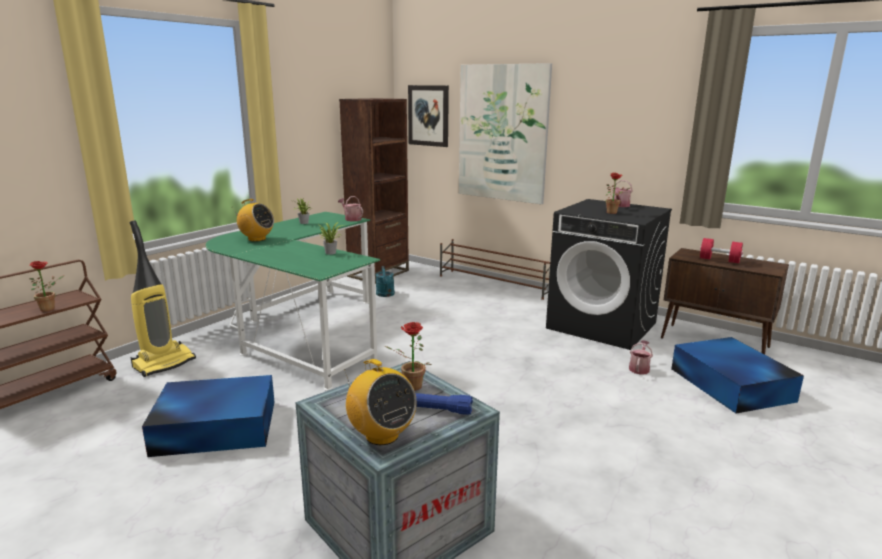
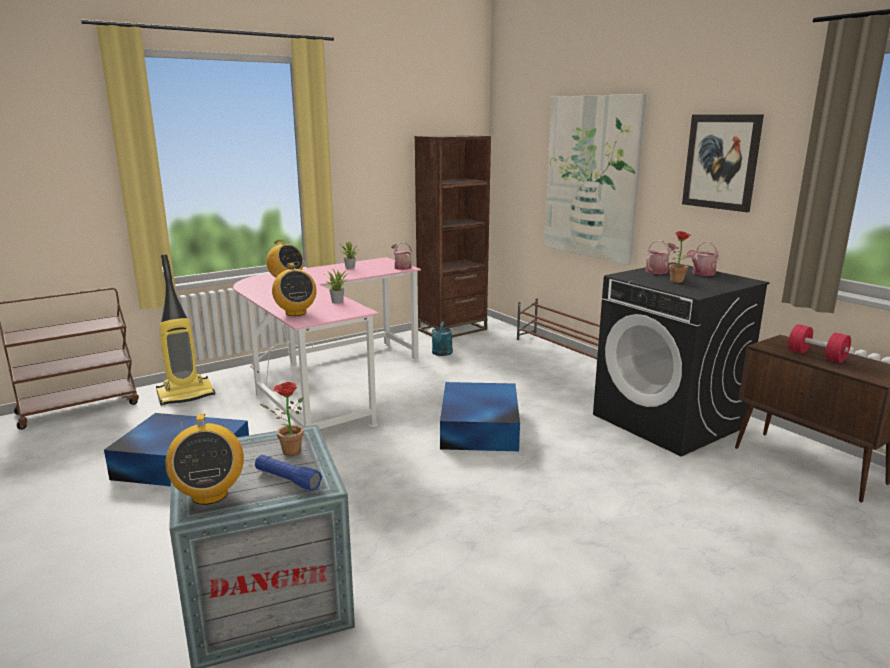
camera: 20 degrees right, 0 degrees up
potted plant [29,261,65,312] -> none
green desk [206,212,380,391] -> pink desk [233,257,421,429]
picture [408,85,449,147] -> picture moved to [682,115,764,212]
watering can [629,340,653,375] -> watering can moved to [646,240,676,274]
blue storage box [671,337,804,413] -> blue storage box moved to [440,382,520,451]
none -> radio [272,263,317,316]

